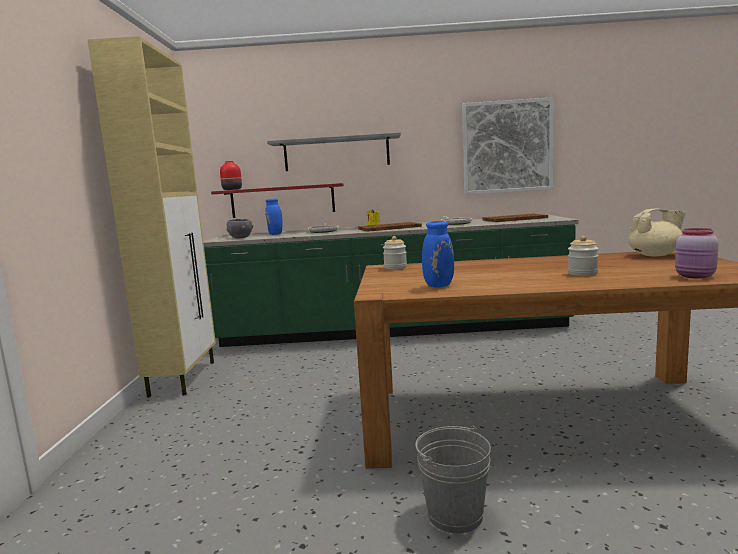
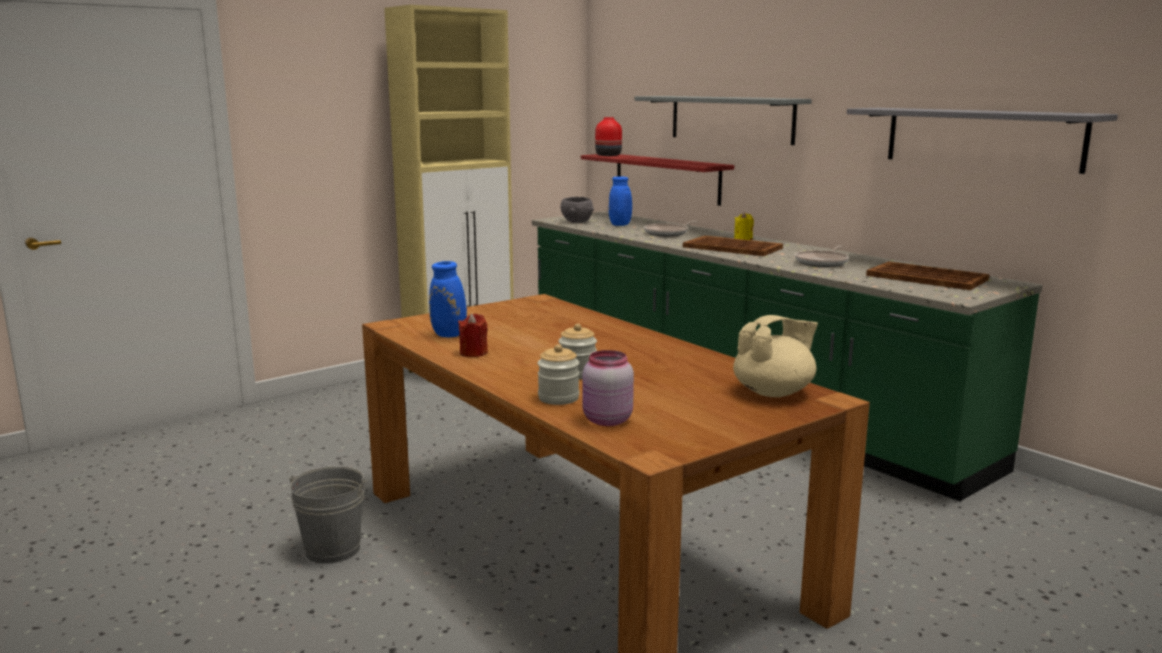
camera: 50 degrees right, 5 degrees up
jar [383,236,407,269] -> jar moved to [538,344,579,405]
picture [462,97,553,195] -> grey shelf [847,108,1118,174]
beige teapot [628,209,686,256] -> beige teapot turned 75 degrees counterclockwise [733,315,818,397]
none -> red candle [458,314,488,357]

